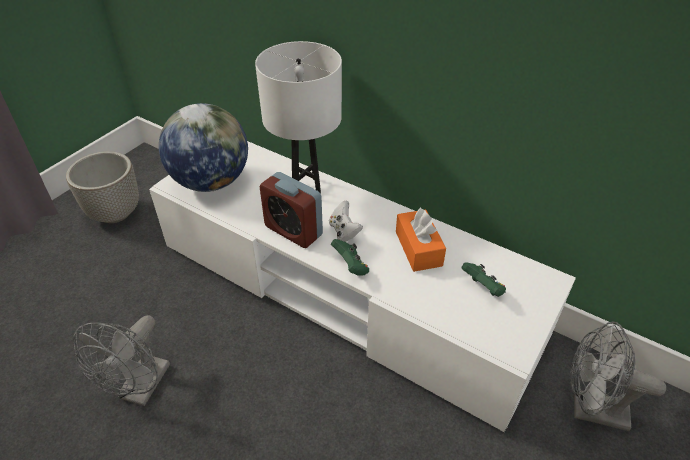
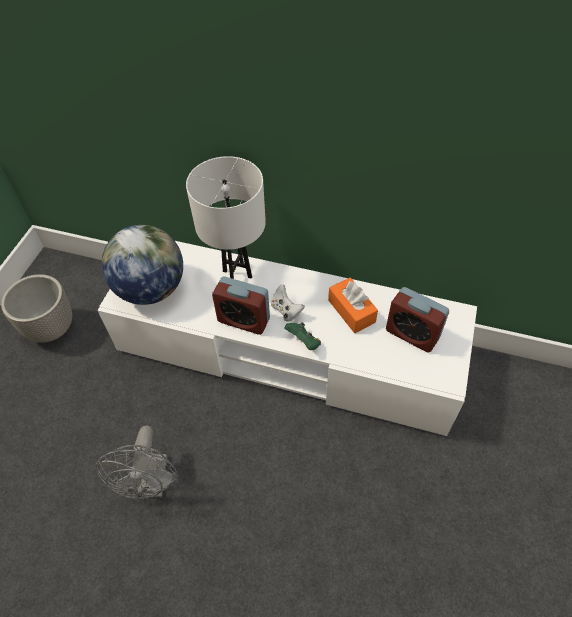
camera: 15 degrees left, 10 degrees up
green game controller [461,262,506,297] -> alarm clock [386,287,449,353]
grey fan [570,321,666,431] -> none

